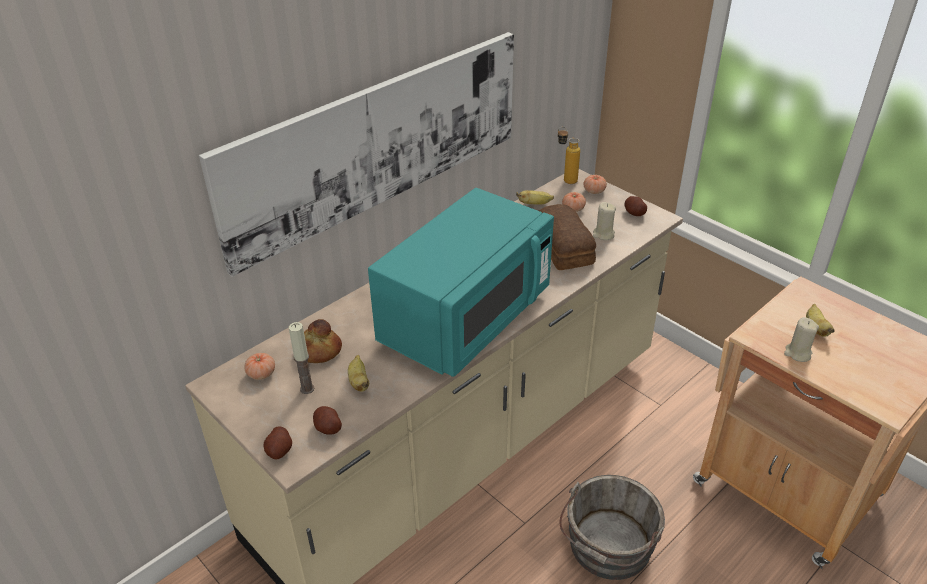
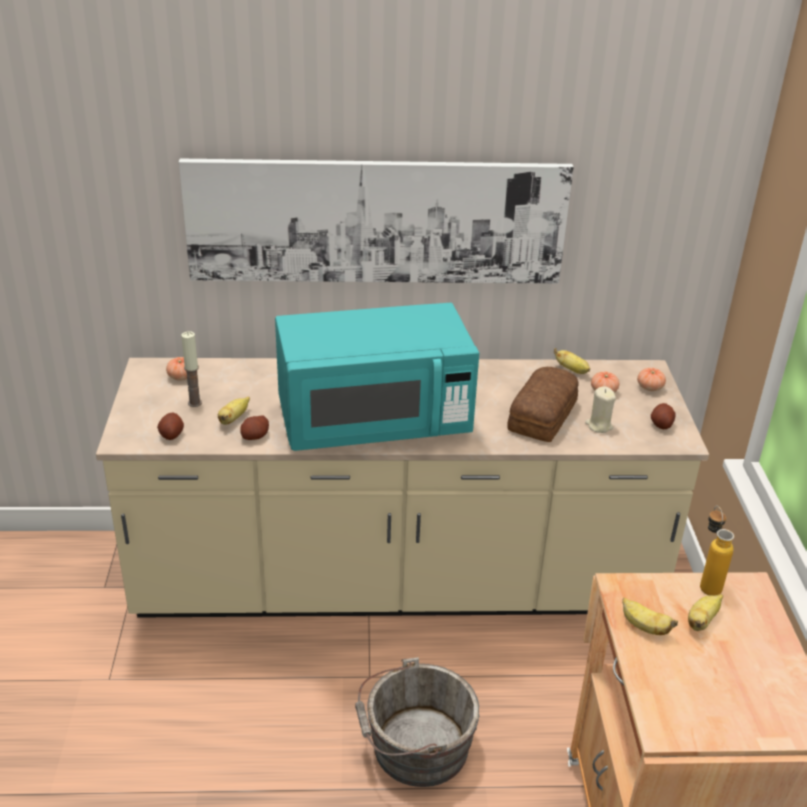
camera: 40 degrees right, 5 degrees down
potato [264,426,292,460] -> potato moved to [240,415,269,440]
bread [304,319,342,363] -> none
bottle [558,127,580,184] -> bottle moved to [700,506,734,595]
beige candle [784,317,819,362] -> banana [622,597,678,635]

